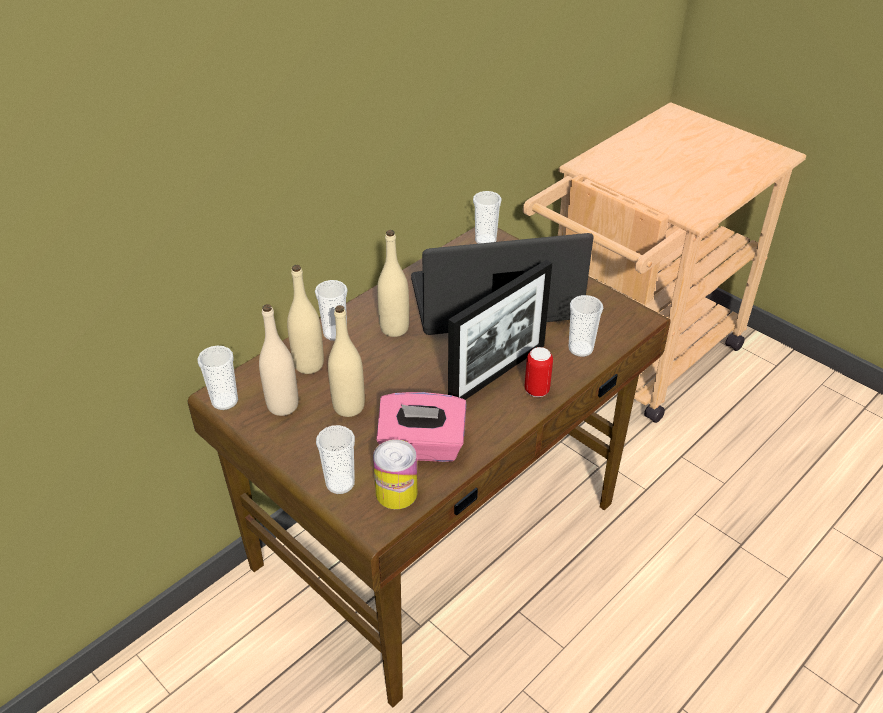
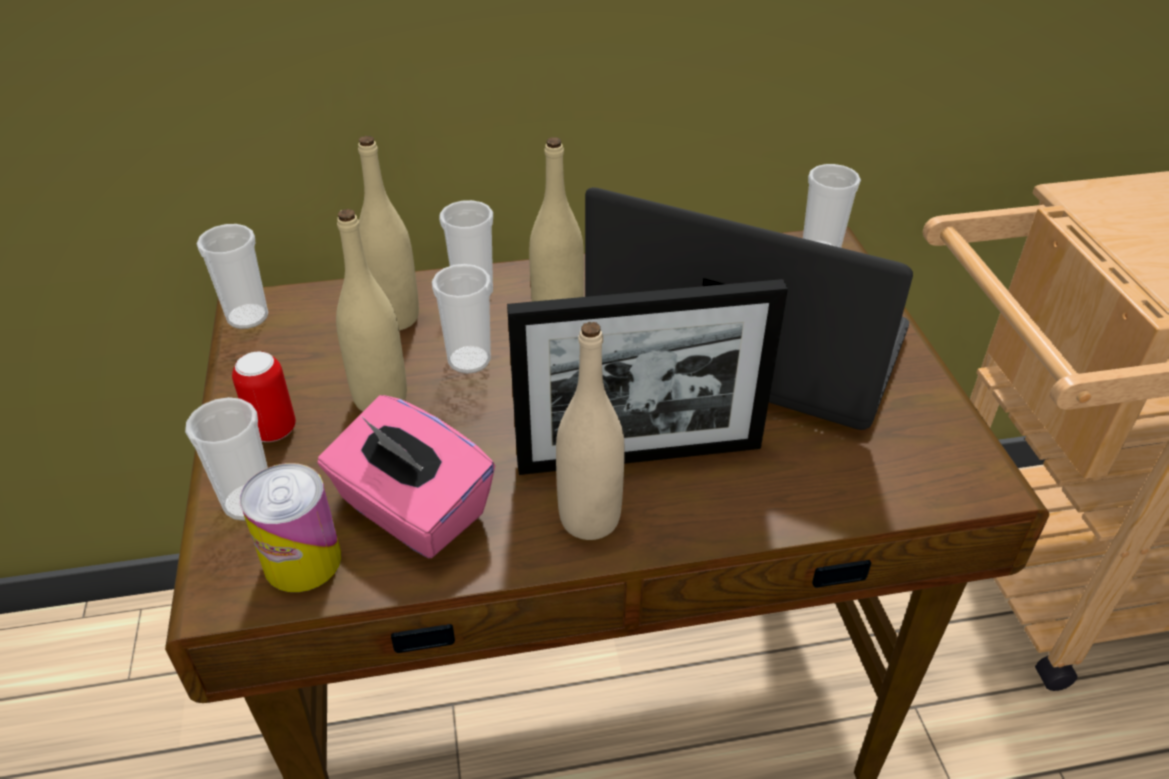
camera: 35 degrees right, 0 degrees up
beige bottle [259,304,298,416] -> beige bottle moved to [556,322,625,540]
can [524,347,553,397] -> can moved to [232,351,296,442]
cup [569,295,603,357] -> cup moved to [432,264,491,374]

